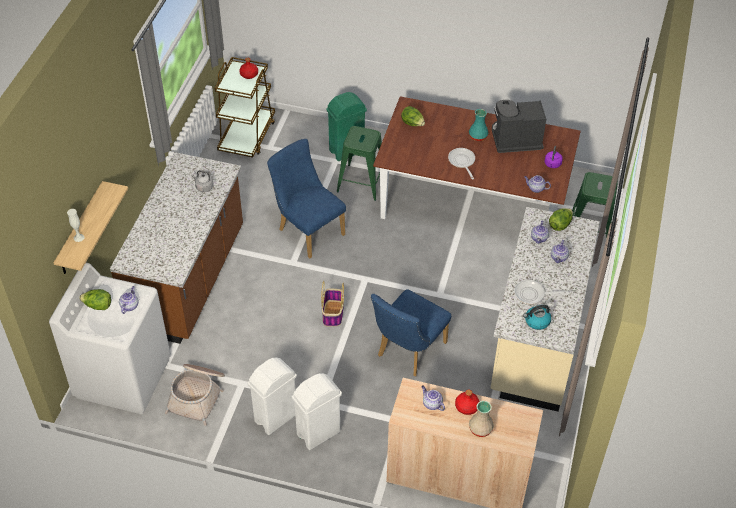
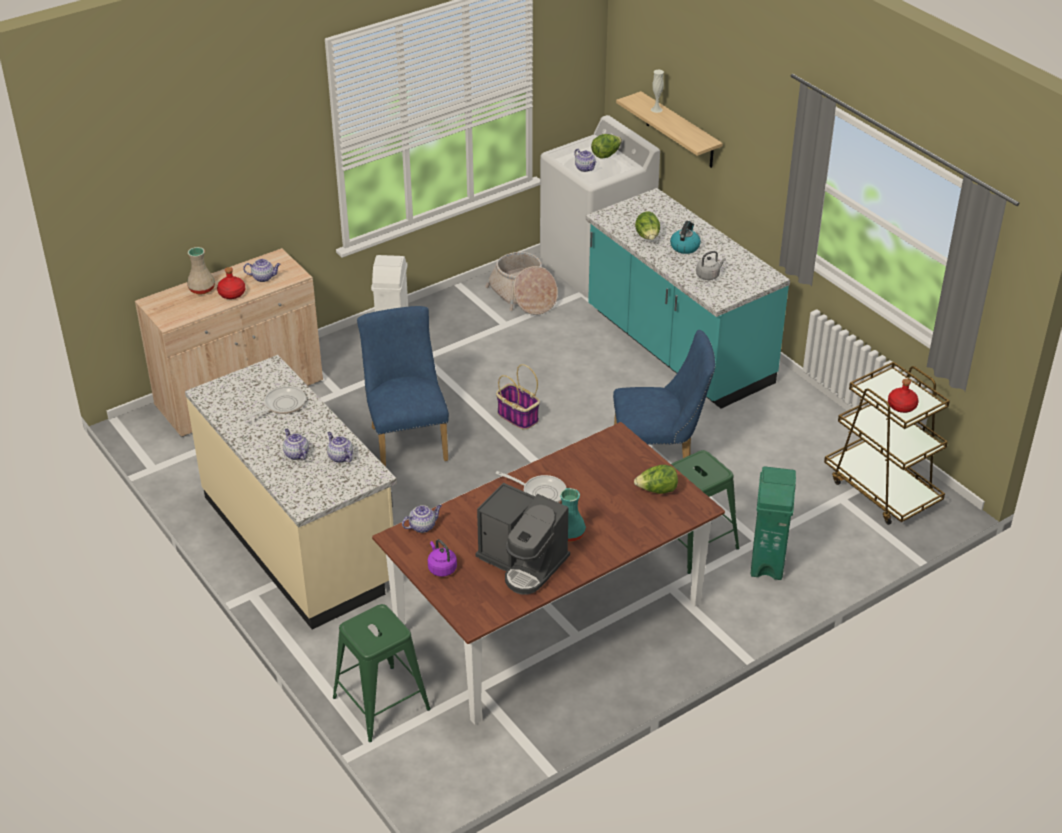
camera: 130 degrees right, 10 degrees down
brown counter [110,152,243,344] -> turquoise counter [586,188,790,409]
white trash can [248,357,297,435] -> none
coffee machine [492,100,546,153] -> coffee machine turned 90 degrees clockwise [475,483,570,595]
kettle [523,305,551,330] -> kettle moved to [670,221,701,254]
lettuce [549,208,573,231] -> lettuce moved to [635,211,660,240]

